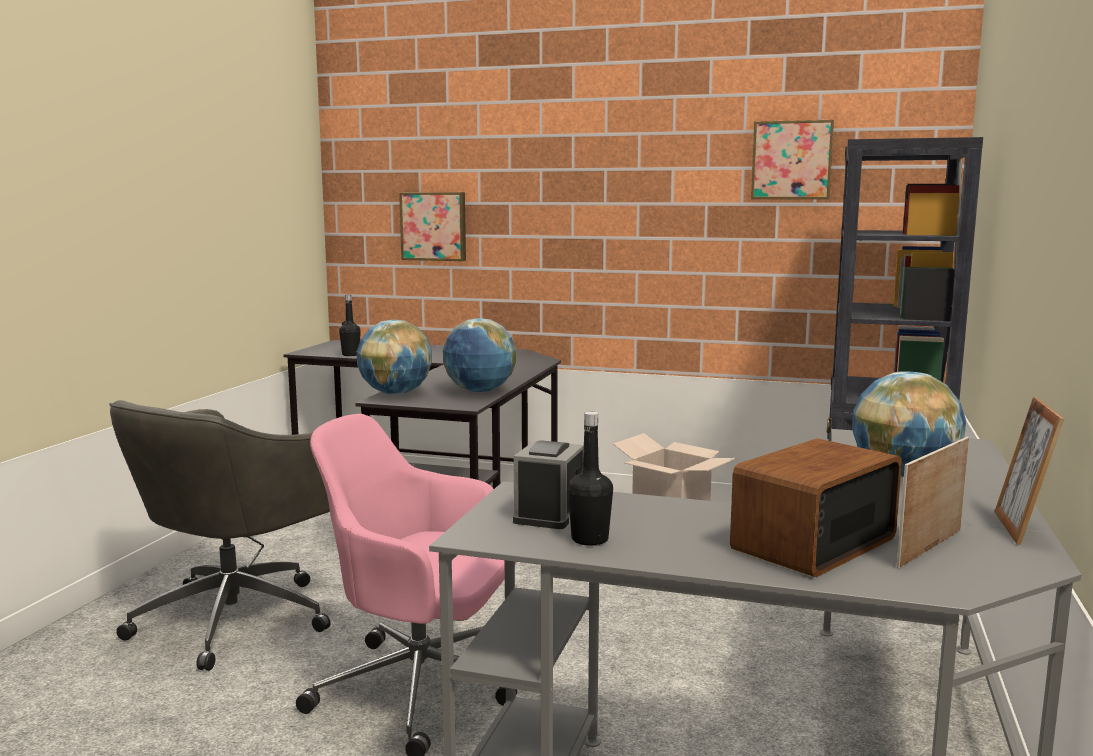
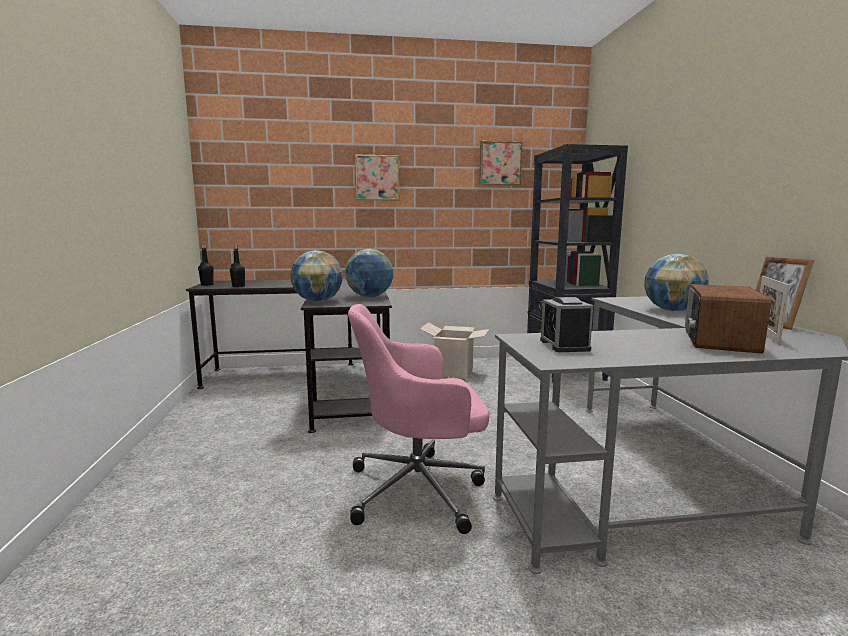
camera: 25 degrees left, 0 degrees up
grey office chair [109,400,331,671] -> none
picture [399,192,466,261] -> picture moved to [355,154,399,200]
black bottle [568,412,613,546] -> black bottle moved to [198,244,214,286]

